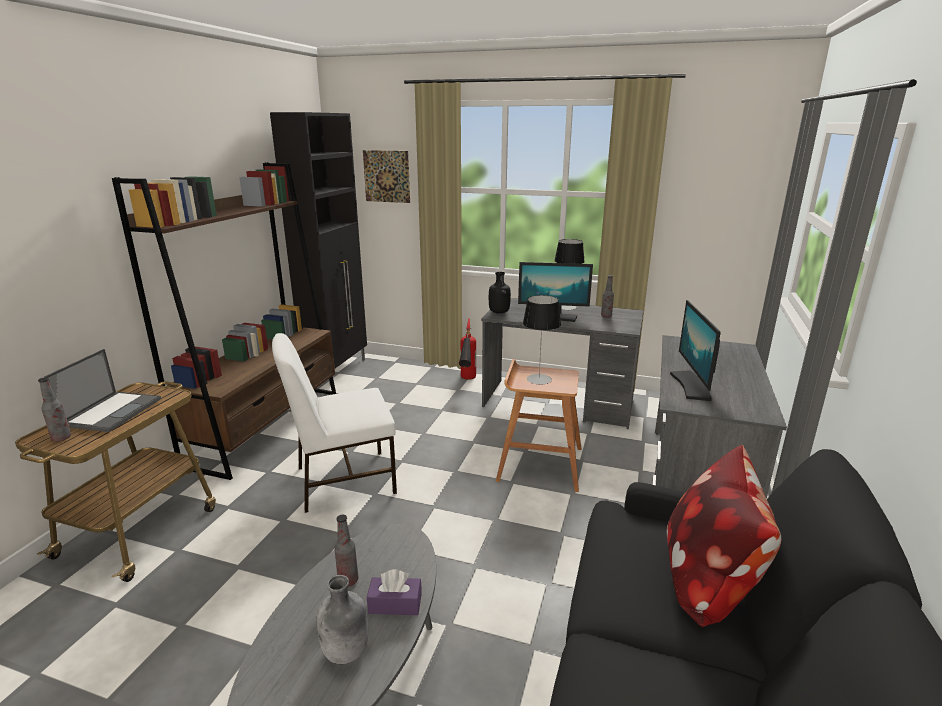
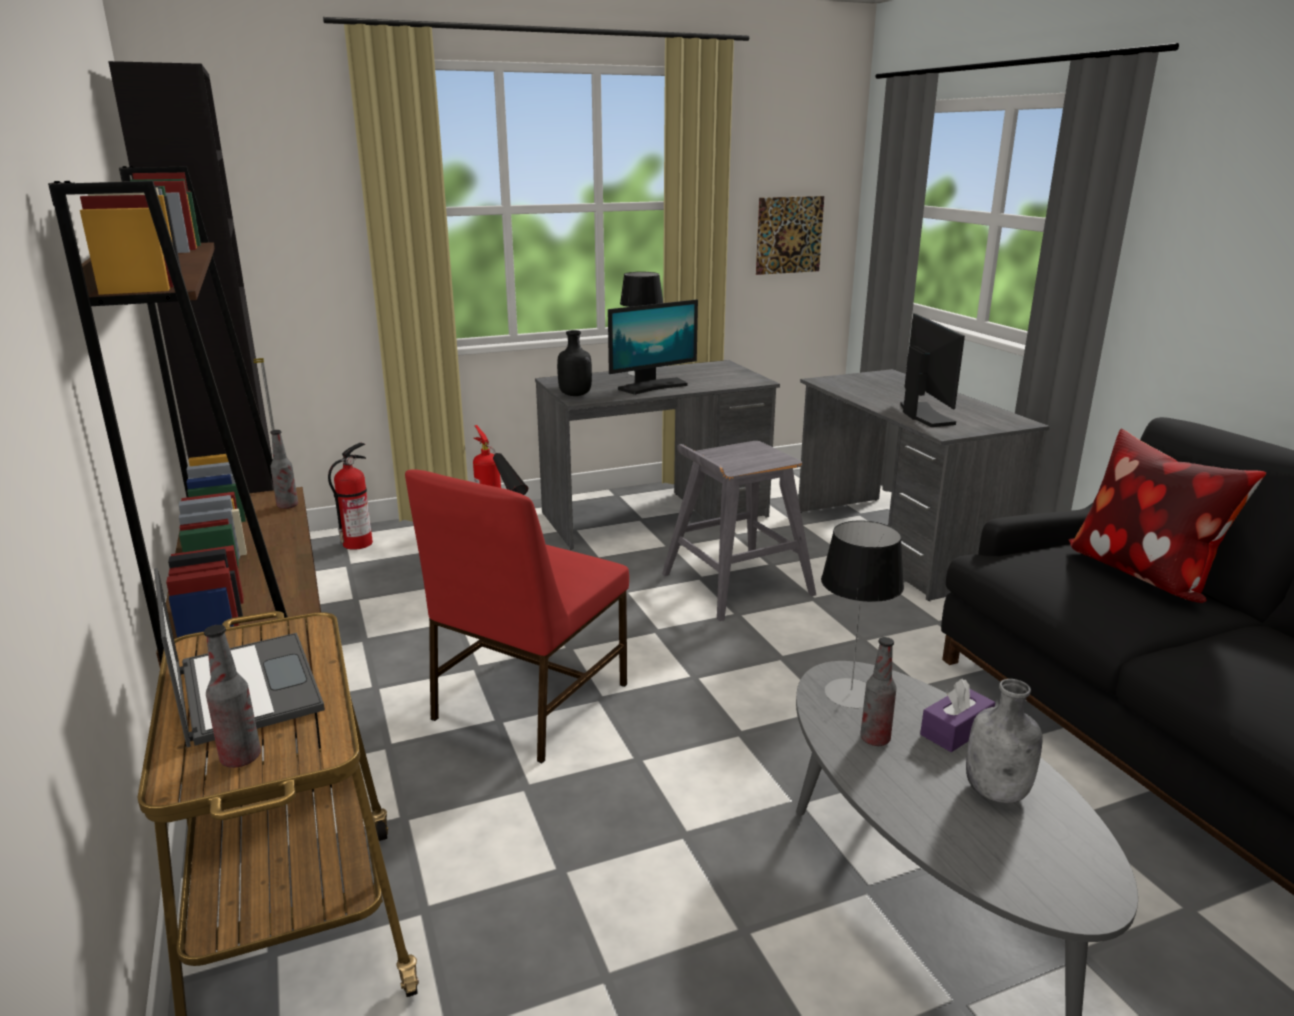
camera: 40 degrees left, 0 degrees up
white chair [272,333,397,513] -> red chair [405,469,629,763]
picture [363,150,410,203] -> picture moved to [756,196,824,275]
brown stool [496,359,581,492] -> grey stool [662,441,816,621]
table lamp [523,295,561,385] -> table lamp moved to [821,520,904,709]
bottle [601,275,614,318] -> bottle moved to [270,430,298,509]
monitor [670,300,721,401] -> monitor turned 150 degrees counterclockwise [900,313,965,427]
none -> fire extinguisher [328,443,373,550]

